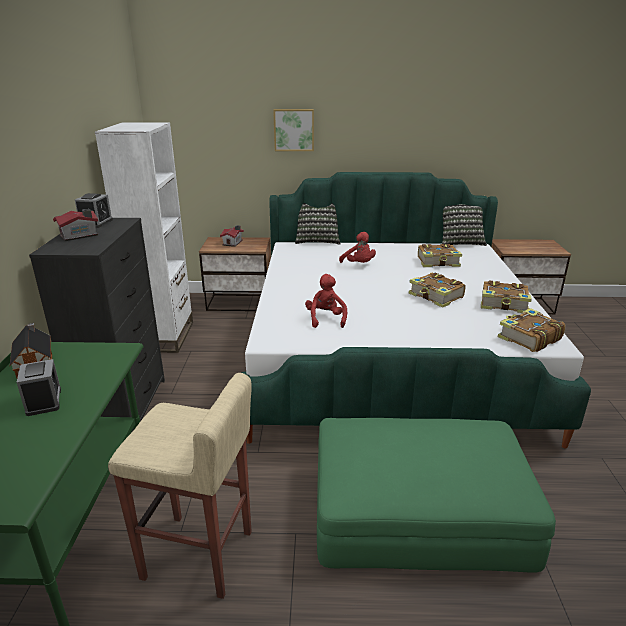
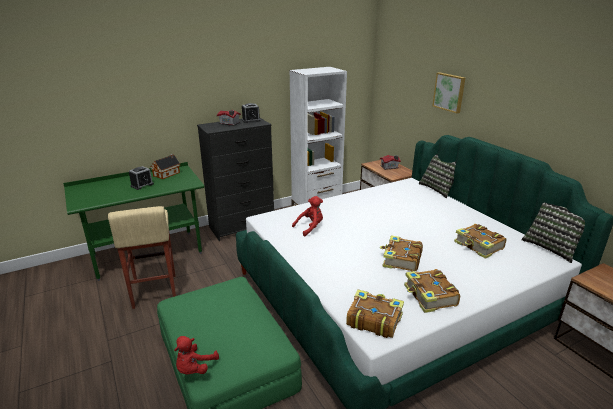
camera: 60 degrees right, 0 degrees up
red plush toy [339,232,376,263] -> red plush toy moved to [174,336,219,375]

